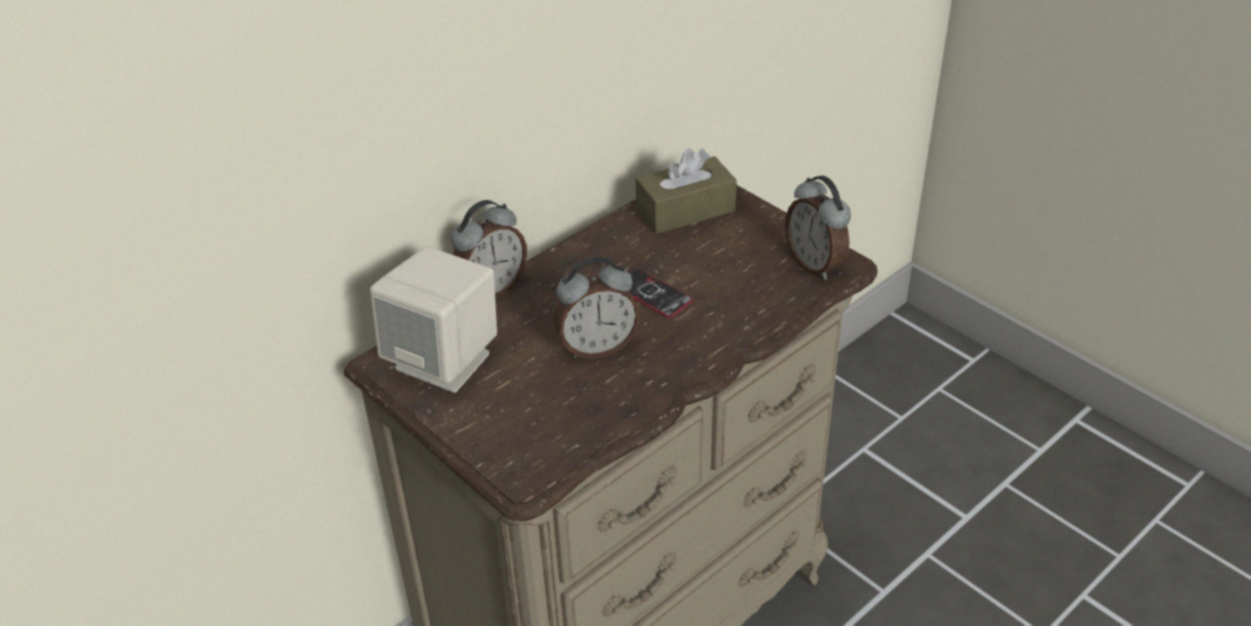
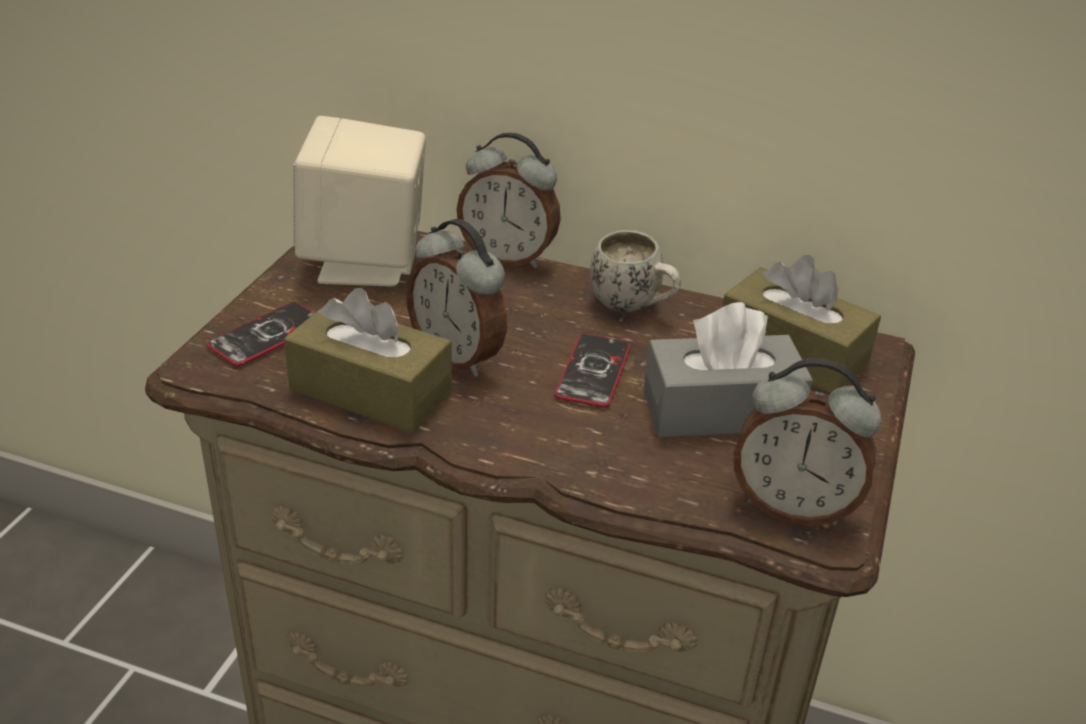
camera: 60 degrees right, 5 degrees down
alarm clock [785,176,851,280] -> alarm clock turned 105 degrees counterclockwise [734,358,881,526]
none -> phone [206,302,314,366]
none -> brown tissue box [284,288,452,433]
none -> white mug [590,230,681,312]
none -> grey tissue box [643,302,813,437]

